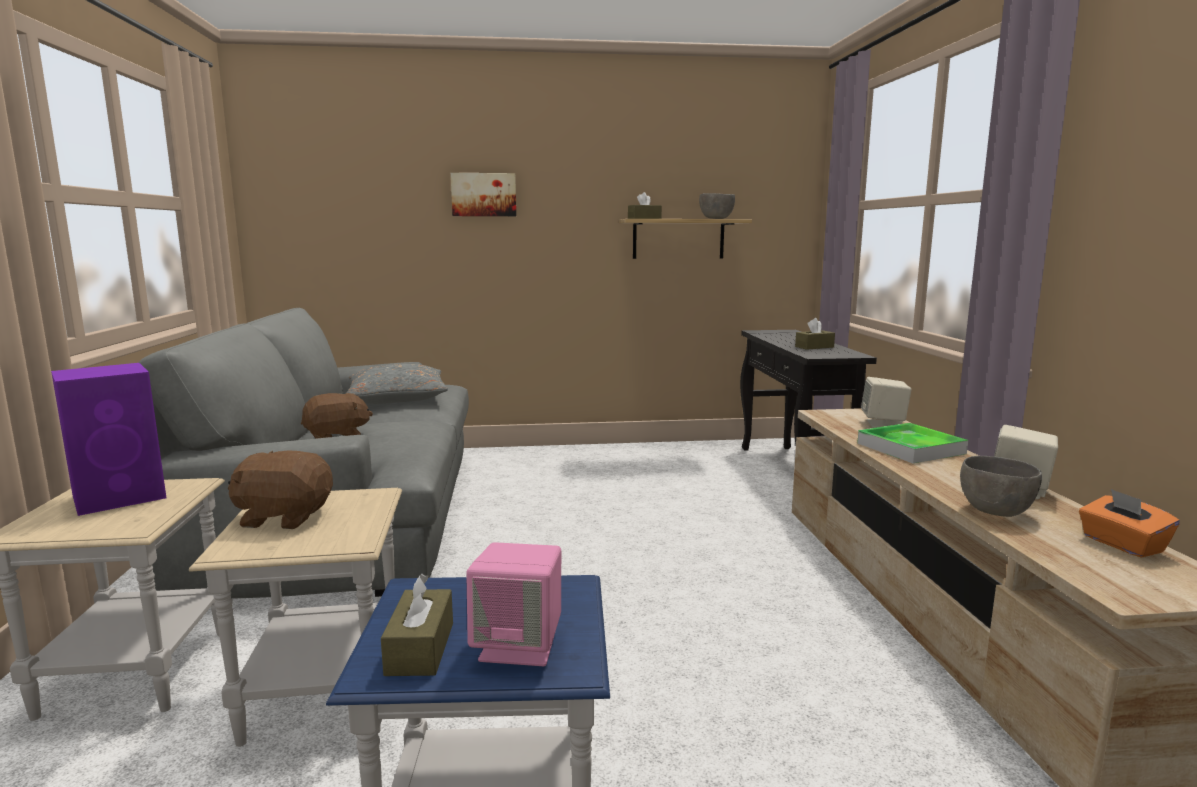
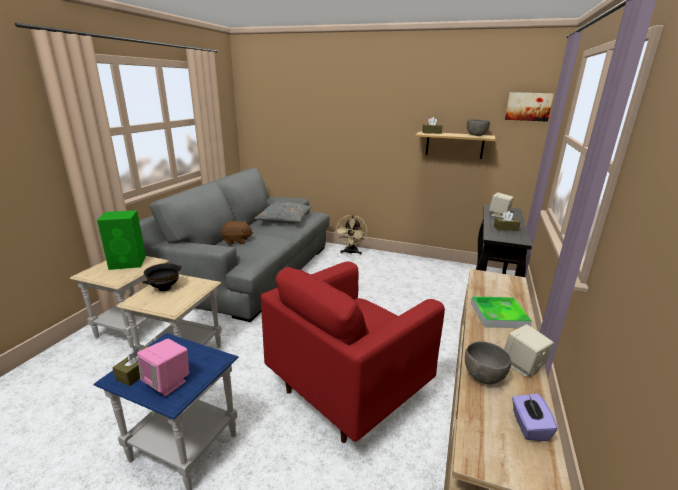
camera: 25 degrees right, 10 degrees up
purple speaker [51,363,166,516] -> green speaker [97,210,146,270]
brown plush toy [228,450,333,529] -> black bowl [142,263,181,291]
picture [451,173,516,216] -> picture moved to [505,92,554,122]
beige speaker [861,377,912,428] -> beige speaker moved to [489,192,514,218]
orange tissue box [1079,489,1180,558] -> purple tissue box [512,393,558,441]
none -> red armchair [261,261,445,443]
none -> beige fan [336,215,367,255]

